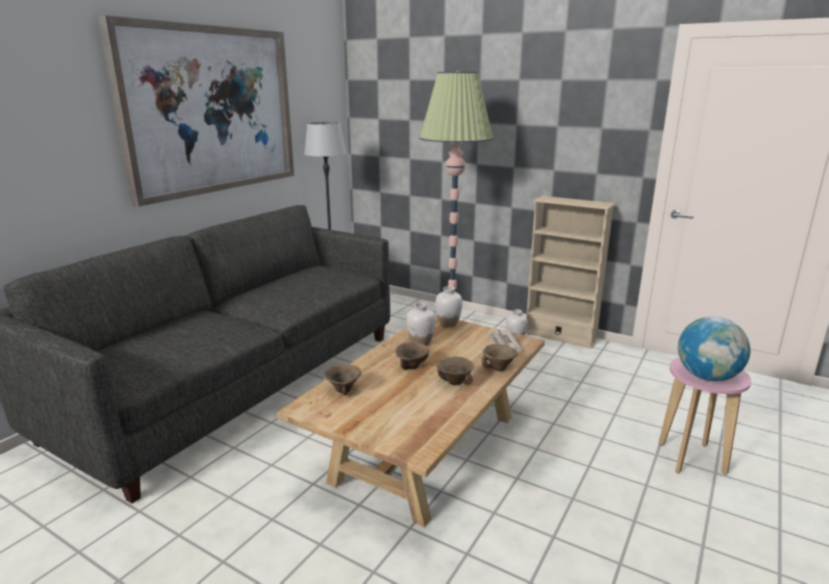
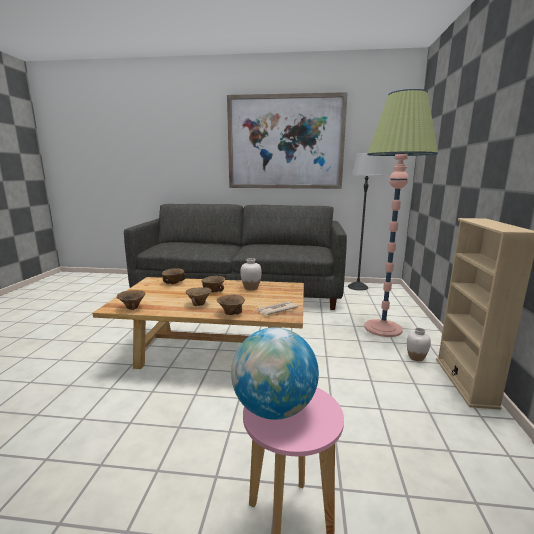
camera: 65 degrees right, 5 degrees down
white vase [435,286,462,327] -> none
none -> brown bowl [117,290,145,310]

